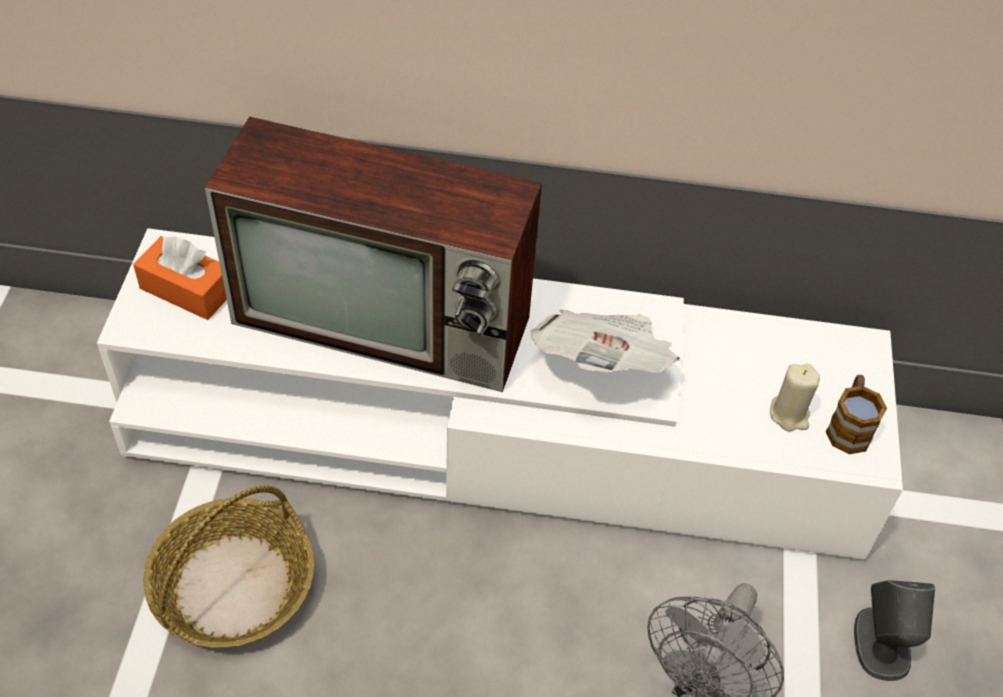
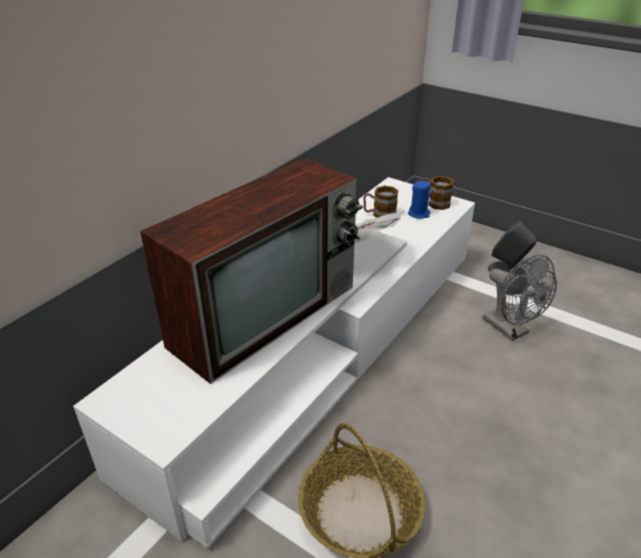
camera: 60 degrees left, 15 degrees down
orange tissue box [133,236,227,320] -> none
beige candle [770,364,820,432] -> blue candle [408,181,431,219]
none -> mug [363,186,399,218]

